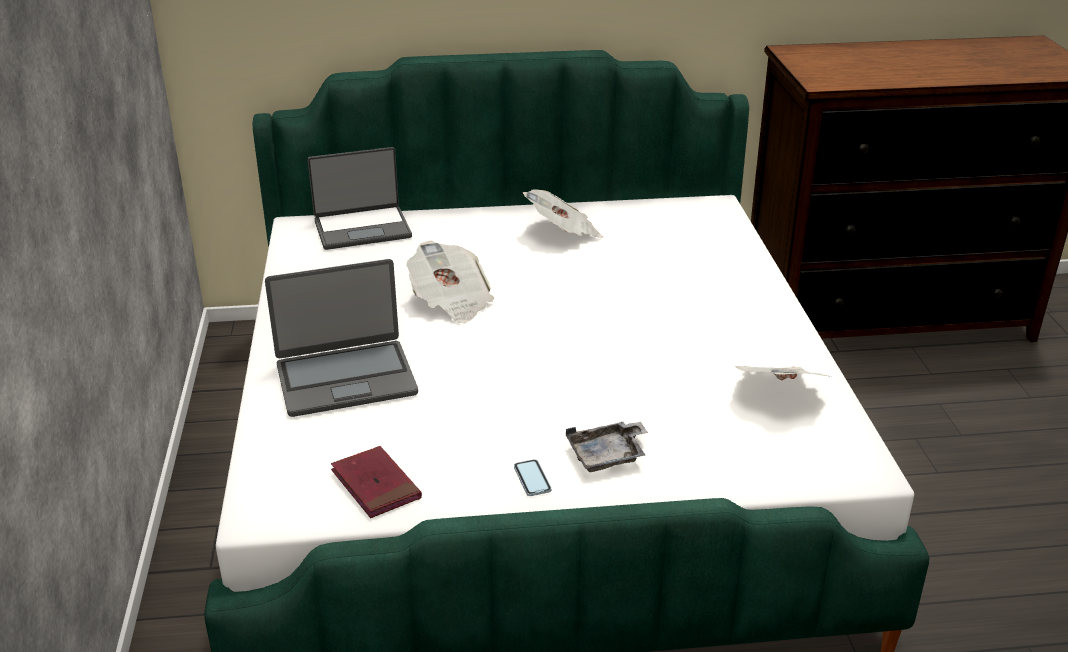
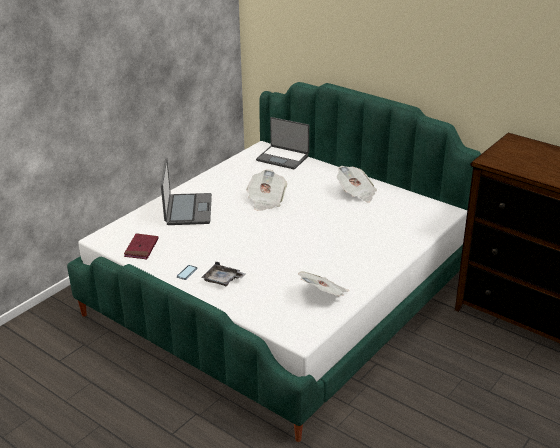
camera: 45 degrees right, 0 degrees up
laptop [265,259,418,417] -> laptop turned 120 degrees counterclockwise [161,158,212,225]

